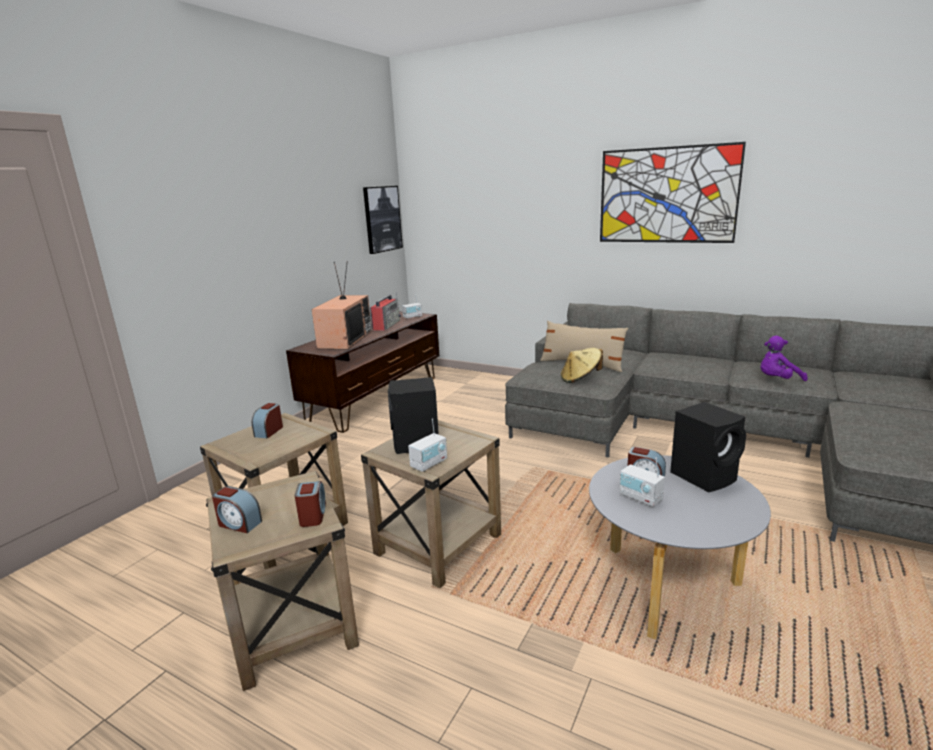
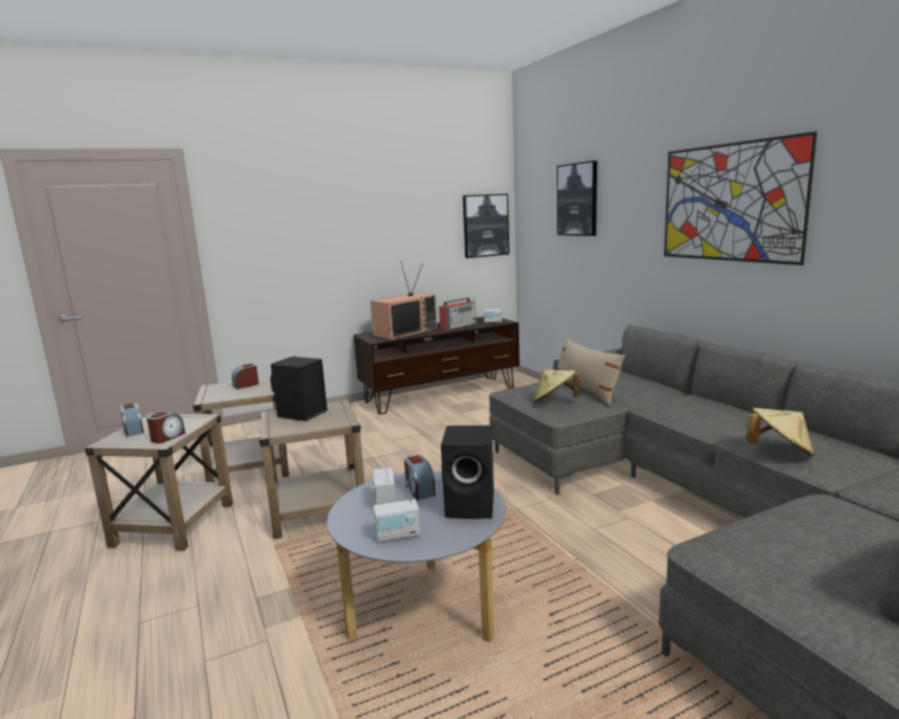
camera: 35 degrees right, 5 degrees down
radio [408,418,447,472] -> radio moved to [373,481,421,542]
purple plush toy [760,336,808,381] -> beige hat [746,408,815,457]
none -> picture [557,161,597,236]

